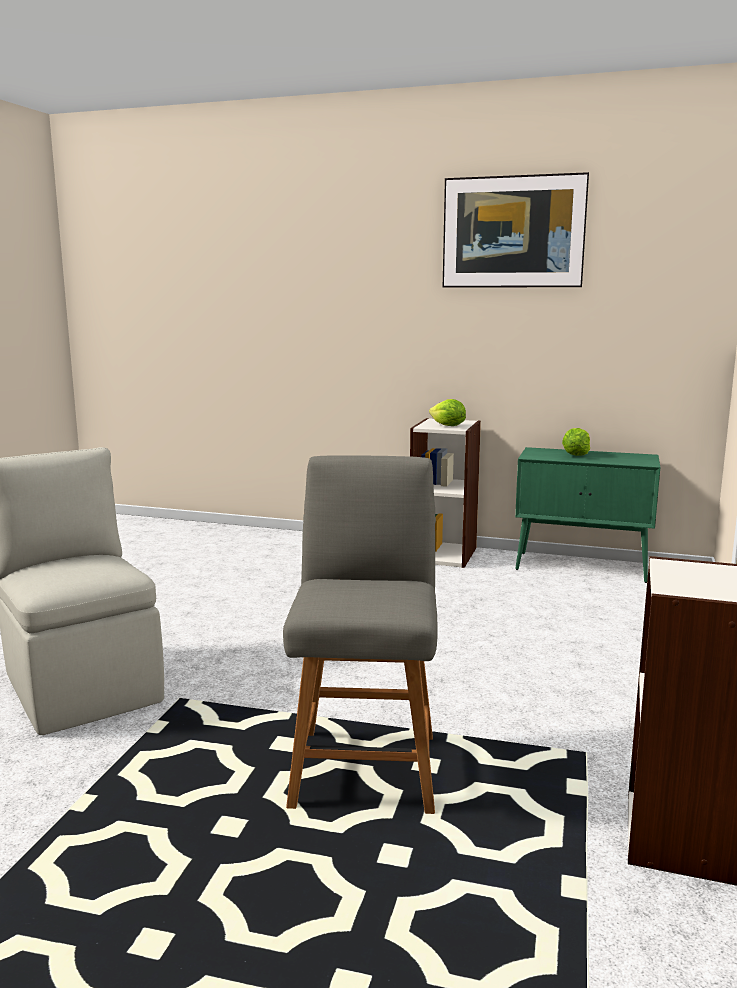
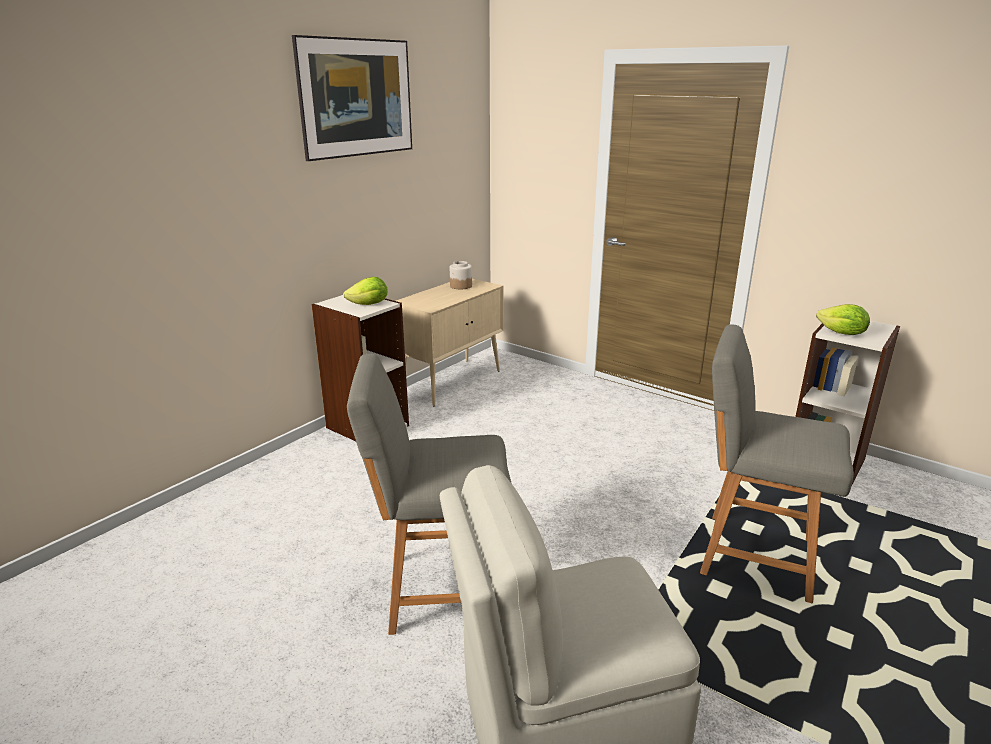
camera: 70 degrees left, 10 degrees up
green cabinet [515,447,660,583] -> beige cabinet [396,279,504,406]
lettuce [562,428,590,456] -> lettuce moved to [816,304,870,335]
none -> grey chair [347,354,511,635]
none -> jar [450,261,472,289]

